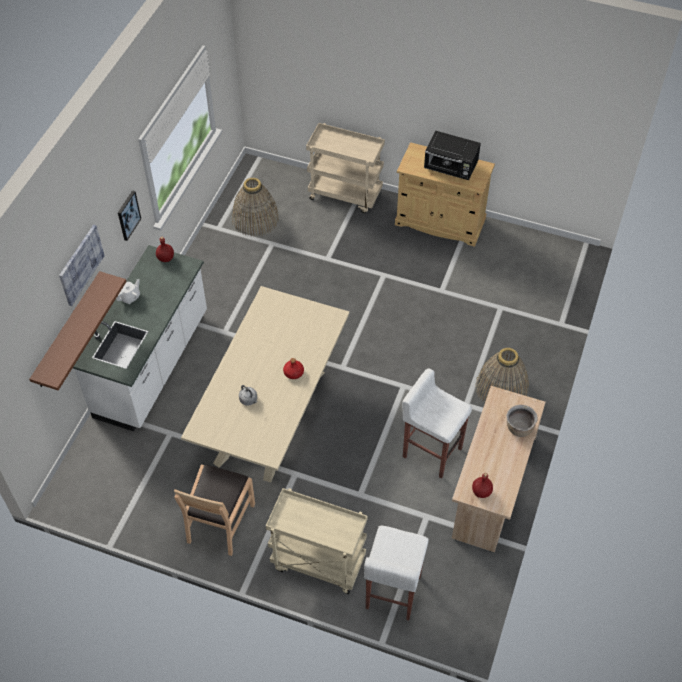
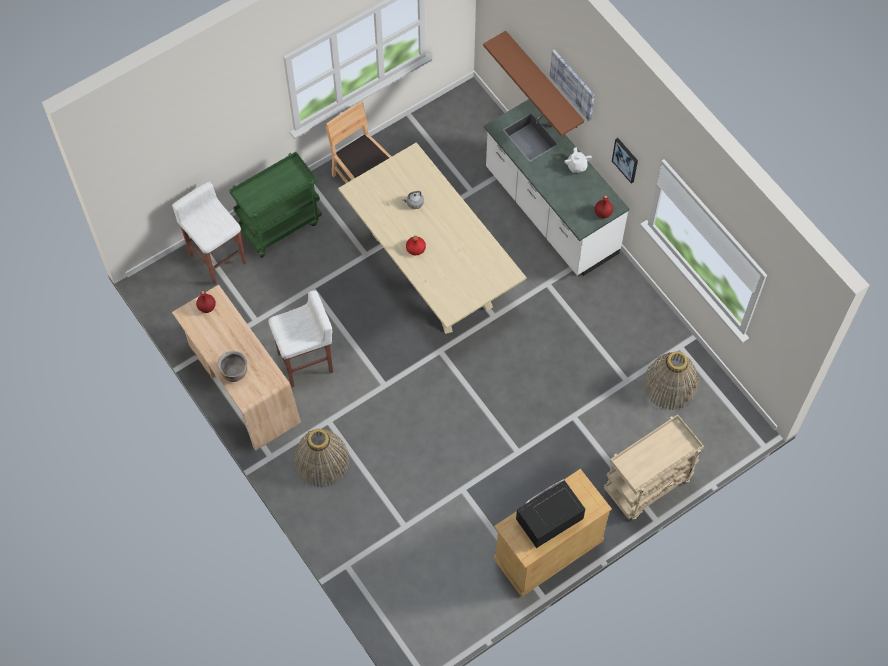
camera: 125 degrees right, 10 degrees up
beige cart [266,488,368,594] -> green cart [229,152,322,258]

